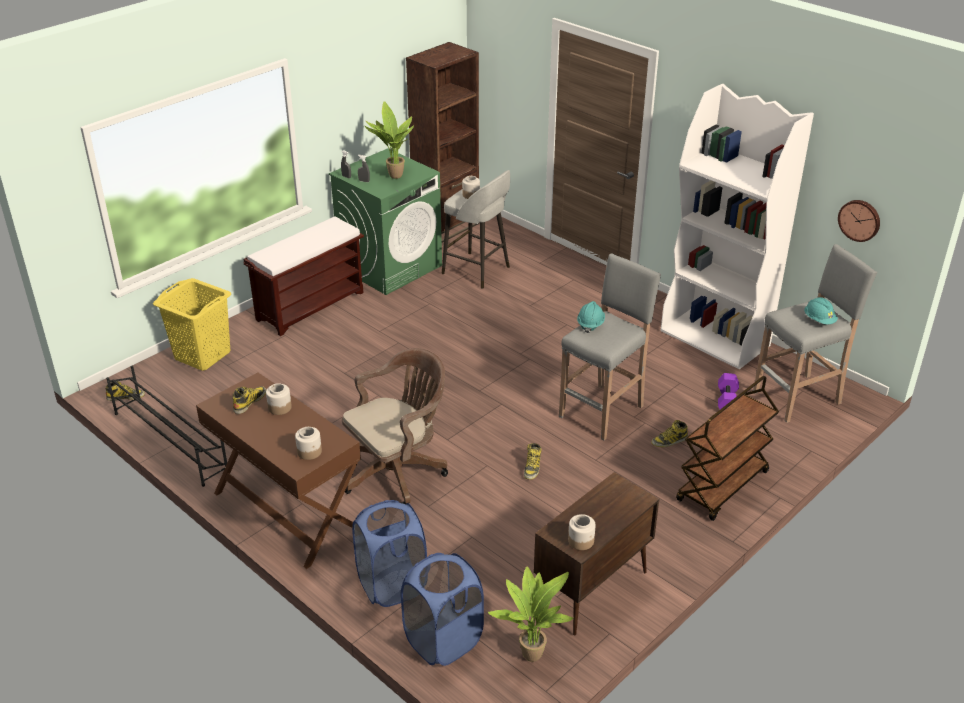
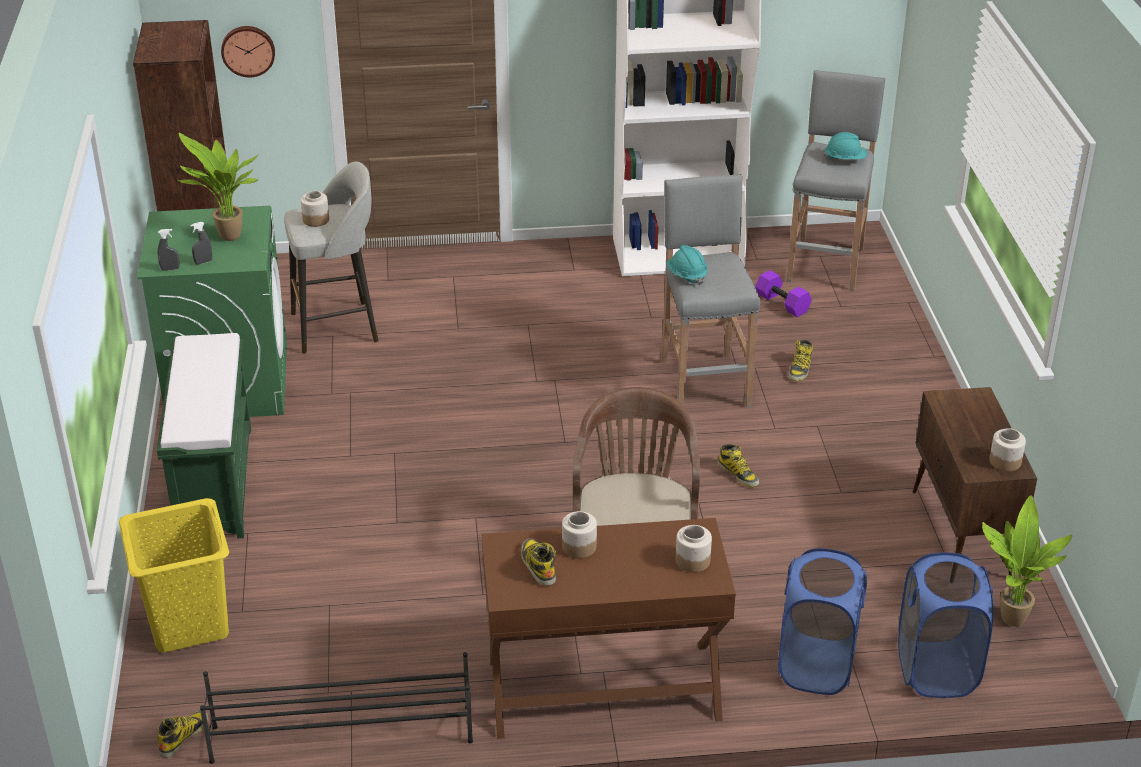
camera: 50 degrees left, 0 degrees up
brown bench [243,216,364,336] -> green bench [157,333,251,538]
brown cart [676,376,779,521] -> none
wall clock [838,200,880,242] -> wall clock moved to [221,26,275,77]

